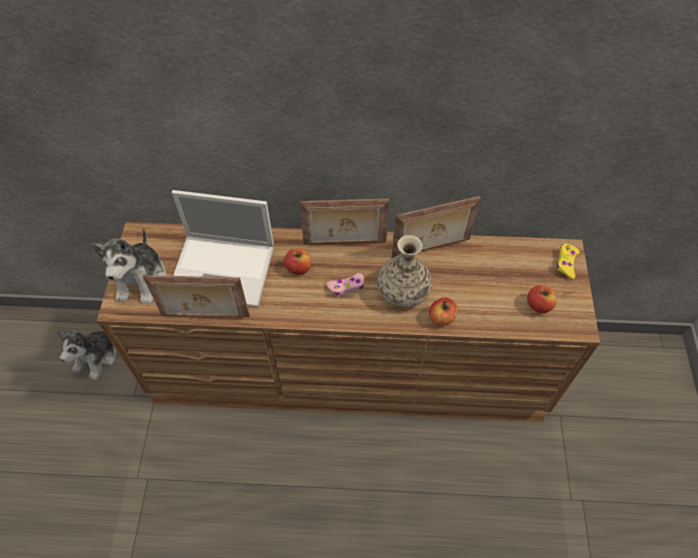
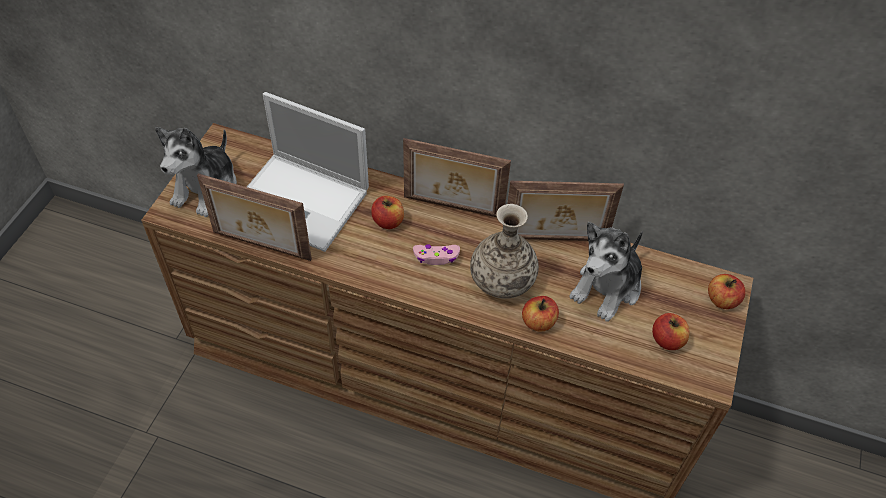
camera: 15 degrees right, 5 degrees down
plush toy [56,330,117,380] -> plush toy moved to [569,222,643,322]
yellow game controller [557,244,580,279] -> apple [708,274,745,309]

